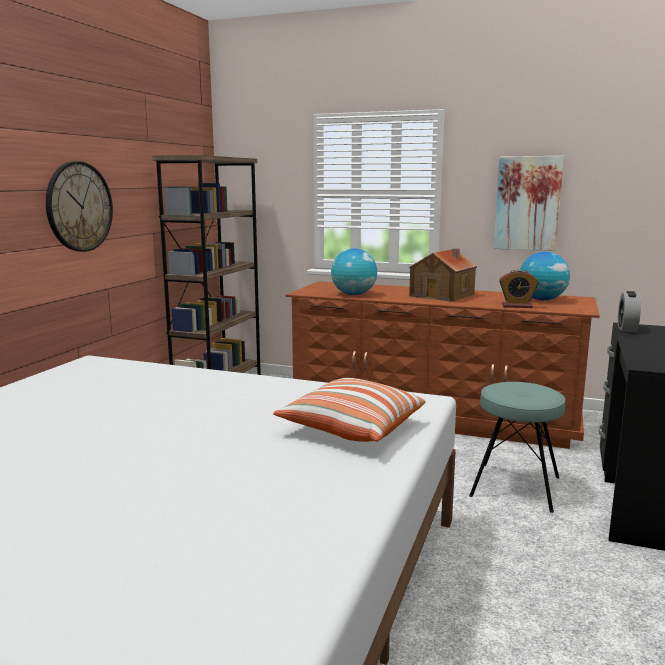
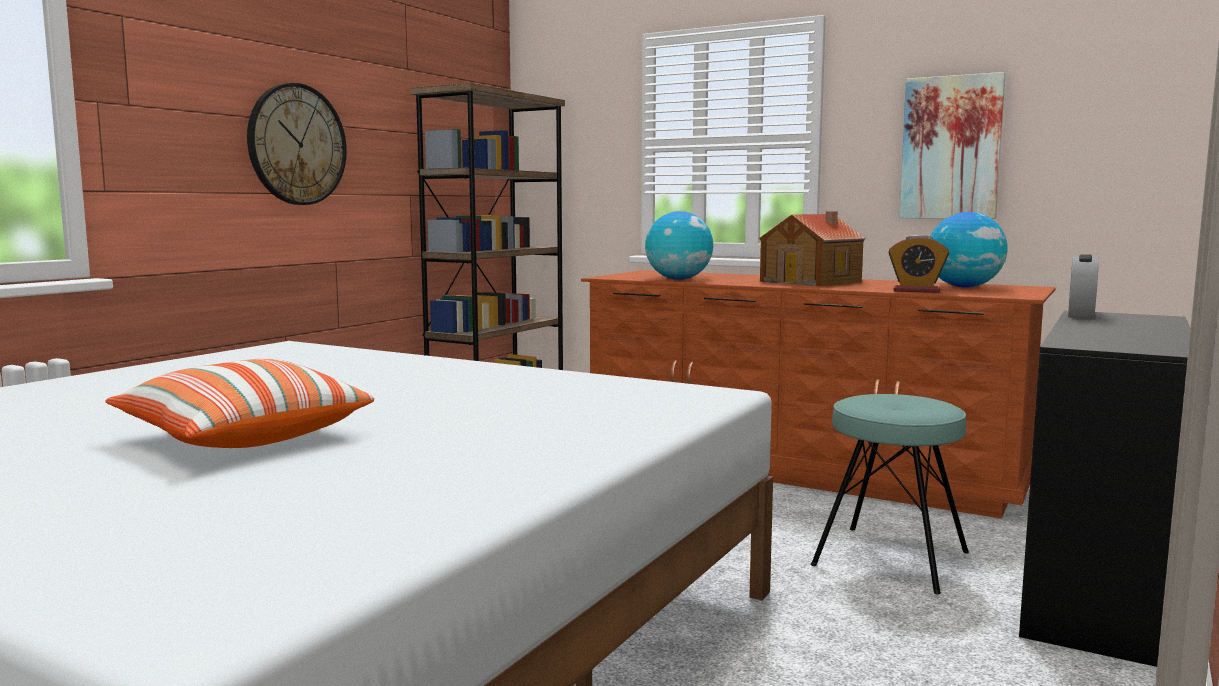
camera: 10 degrees right, 5 degrees down
pillow [273,378,425,442] -> pillow moved to [105,359,374,448]

